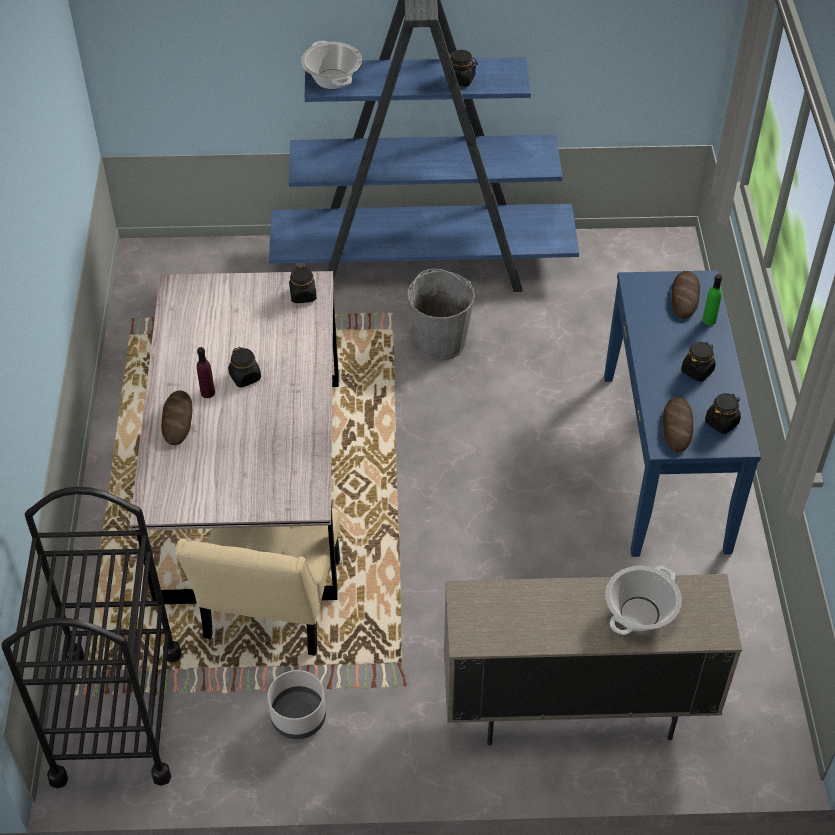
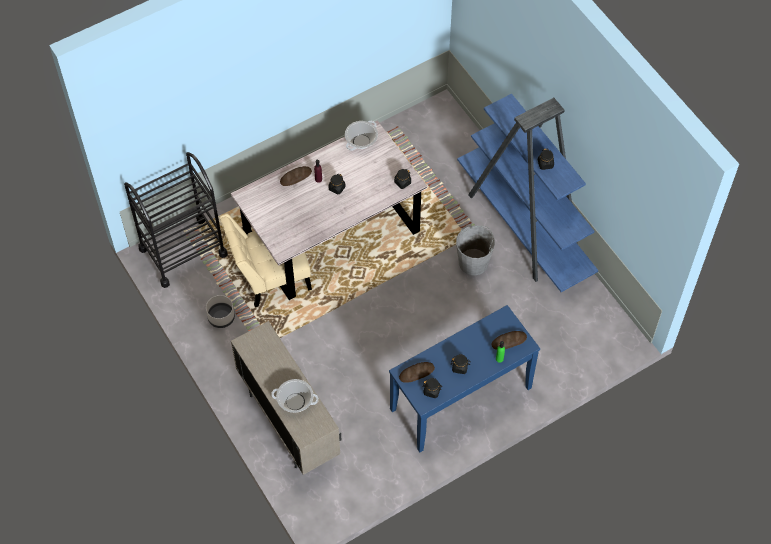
camera: 60 degrees right, 10 degrees up
cooking pot [301,41,362,89] -> cooking pot moved to [345,121,378,151]

